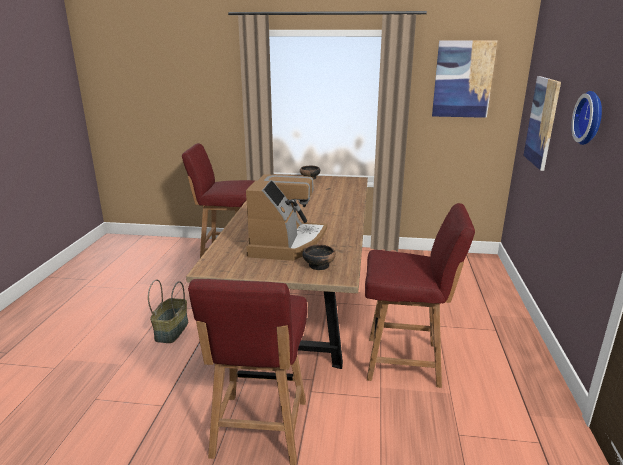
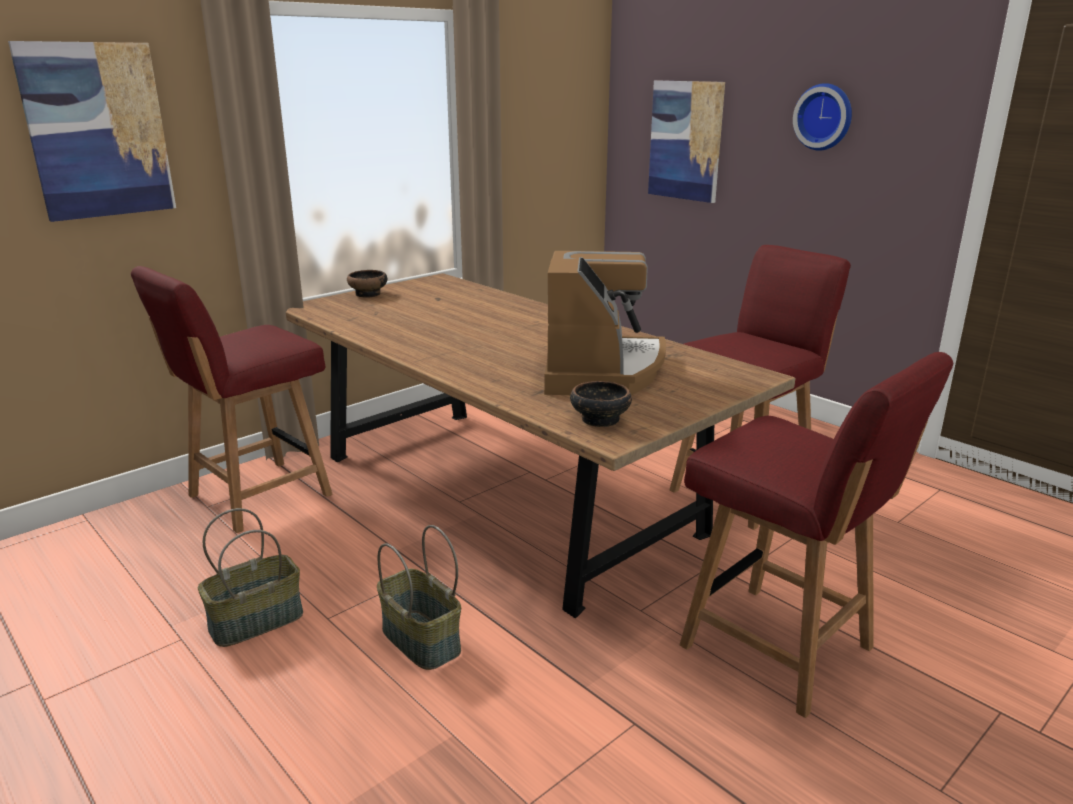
camera: 50 degrees left, 0 degrees up
coffee machine [246,174,327,261] -> coffee machine turned 45 degrees clockwise [544,251,666,395]
bowl [302,244,336,270] -> bowl moved to [570,381,632,427]
picture [432,40,497,118] -> picture moved to [8,41,176,222]
none -> basket [198,508,303,647]

